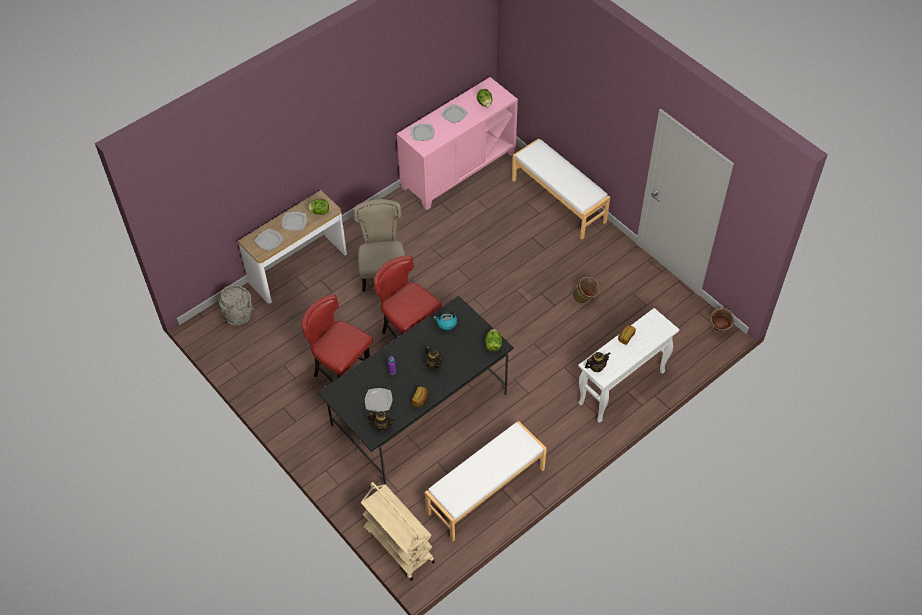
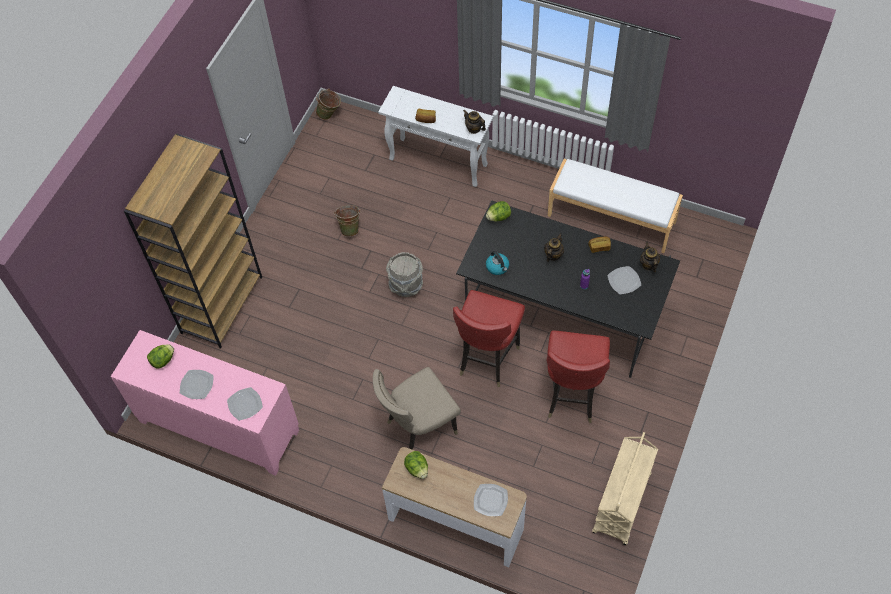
camera: 115 degrees left, 5 degrees up
grey bucket [219,285,254,326] -> grey bucket moved to [386,252,423,297]
plate [282,212,307,231] -> none
beige cart [361,482,435,581] -> beige cart moved to [592,432,658,545]
white bench [512,138,610,240] -> brown bookcase [124,133,262,349]

